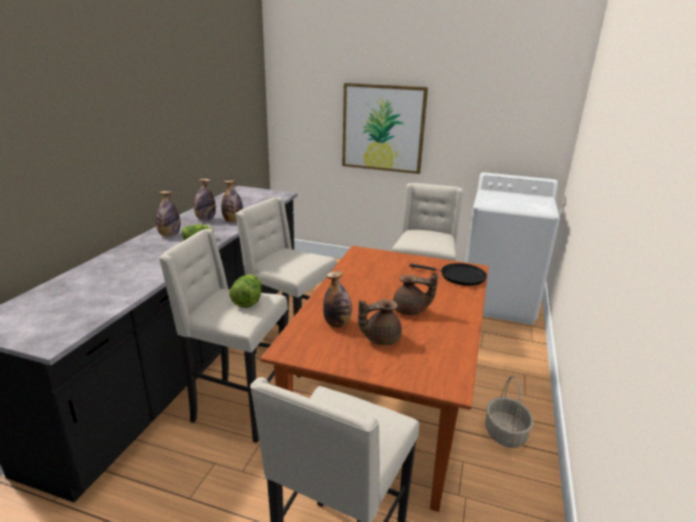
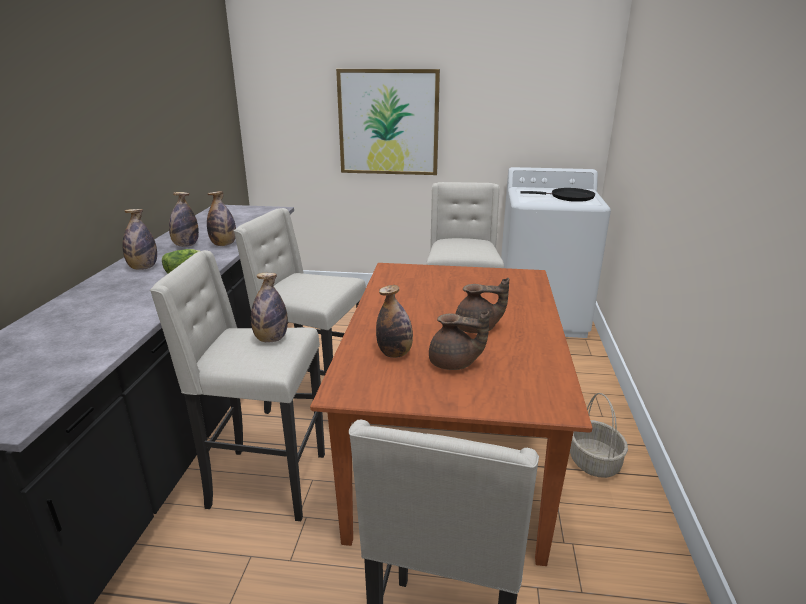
camera: 10 degrees left, 0 degrees up
lettuce [229,274,262,308] -> bottle [251,273,288,343]
brown teapot [358,299,402,345] -> brown teapot turned 135 degrees counterclockwise [429,311,490,370]
black frying pan [409,263,487,286] -> black frying pan moved to [520,188,595,202]

